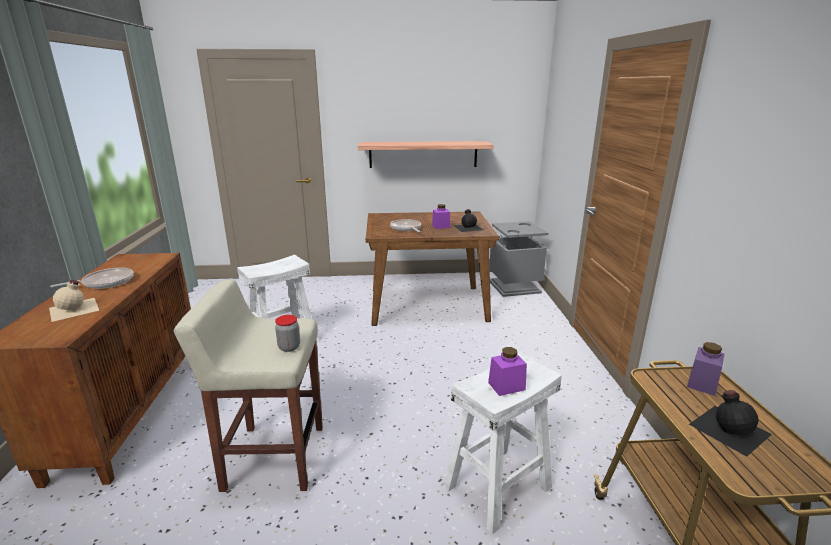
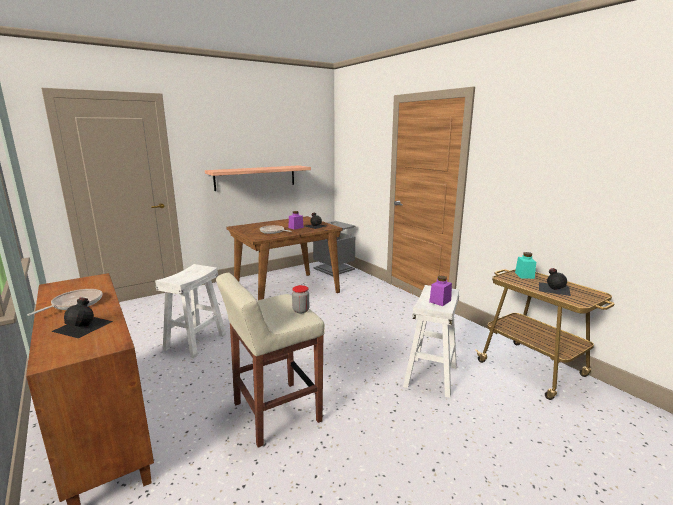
camera: 30 degrees left, 5 degrees down
beige bottle [49,280,99,322] -> black bottle [51,297,113,338]
purple jar [687,342,724,396] -> turquoise jar [515,252,536,279]

